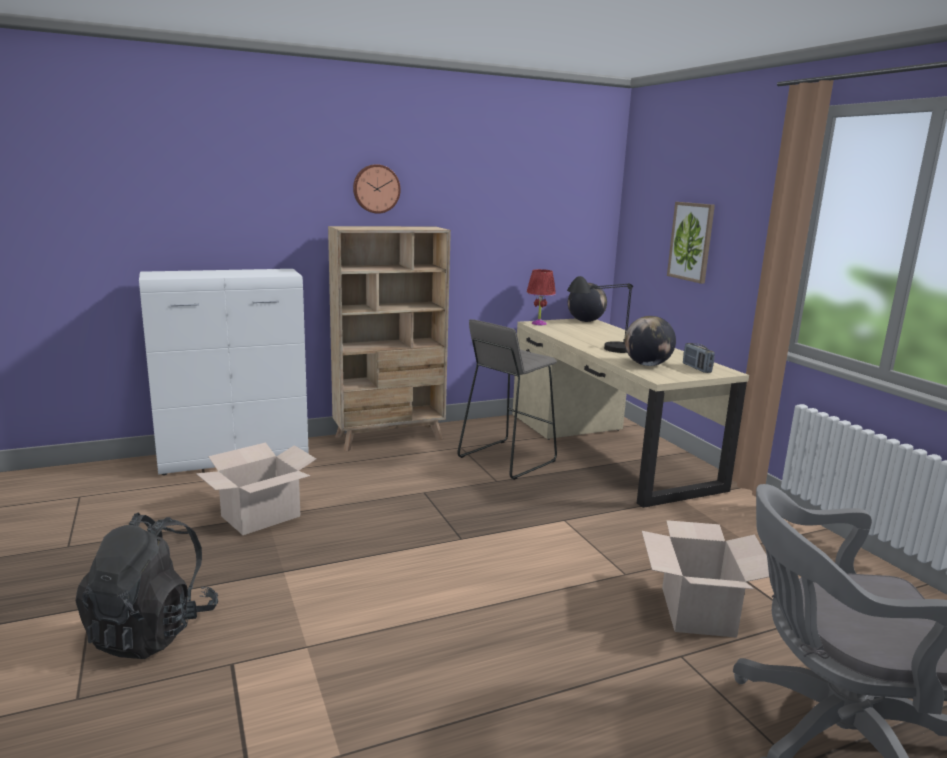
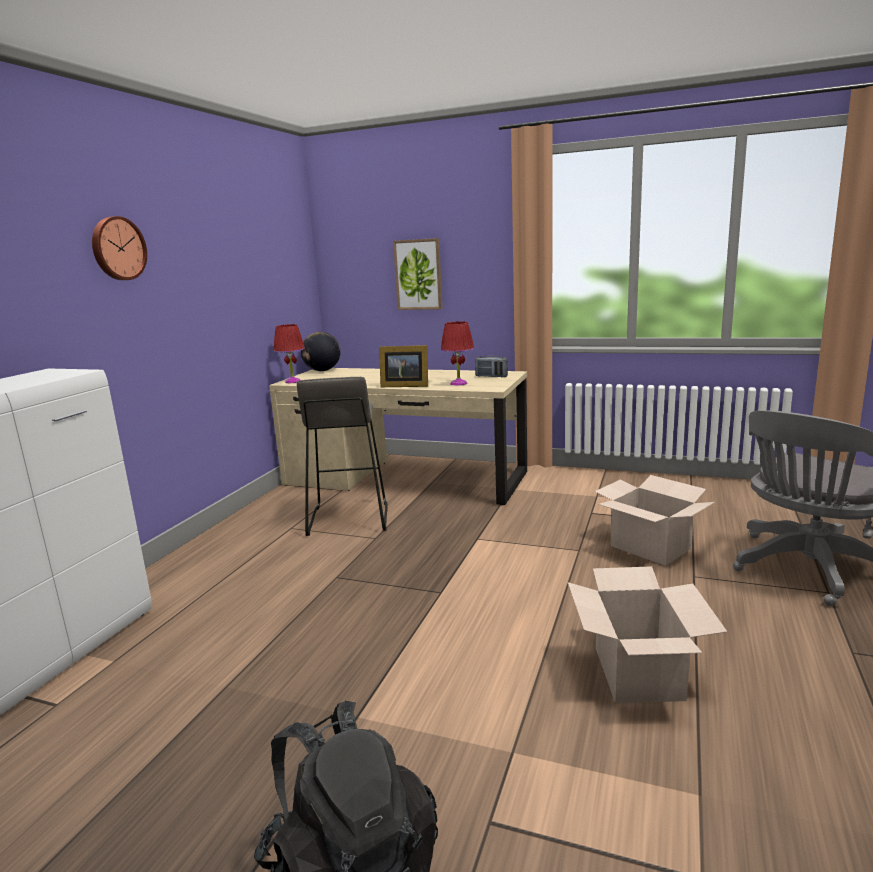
camera: 45 degrees left, 0 degrees up
cardboard box [196,443,316,535] -> cardboard box moved to [568,566,727,703]
beige bookcase [328,226,451,452] -> none
black table lamp [567,276,633,353] -> picture frame [379,345,428,387]
globe [624,316,676,366] -> red table lamp [441,321,474,386]

